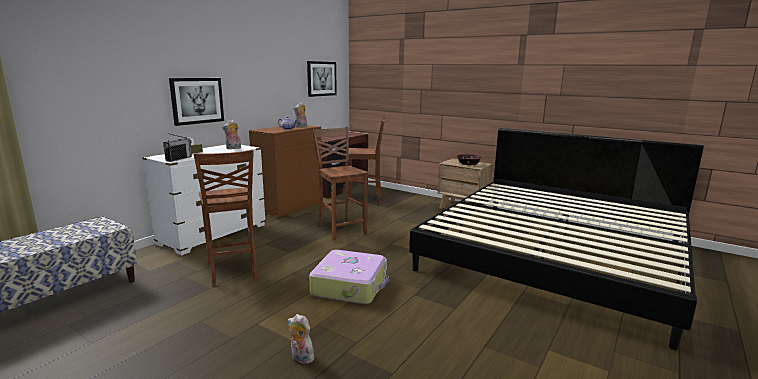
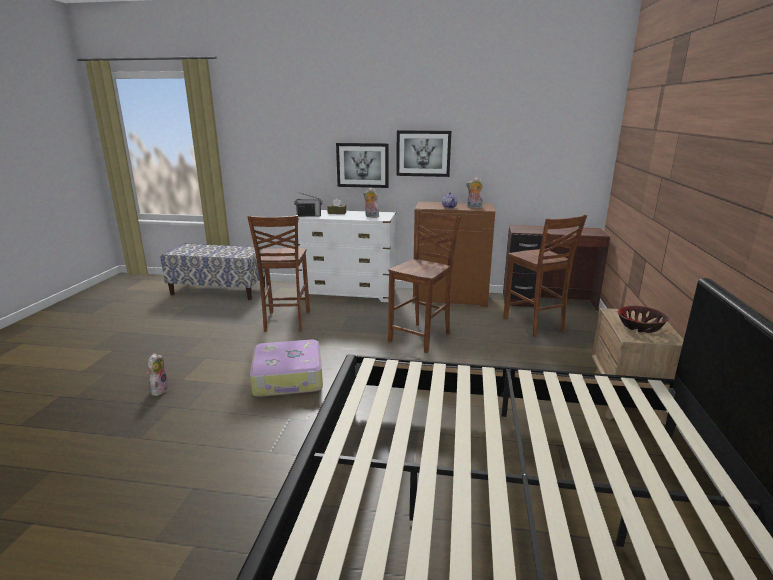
camera: 65 degrees right, 5 degrees up
brown chair [194,150,257,286] -> brown chair turned 45 degrees counterclockwise [247,215,310,332]
picture [307,61,337,97] -> picture moved to [396,130,451,177]

